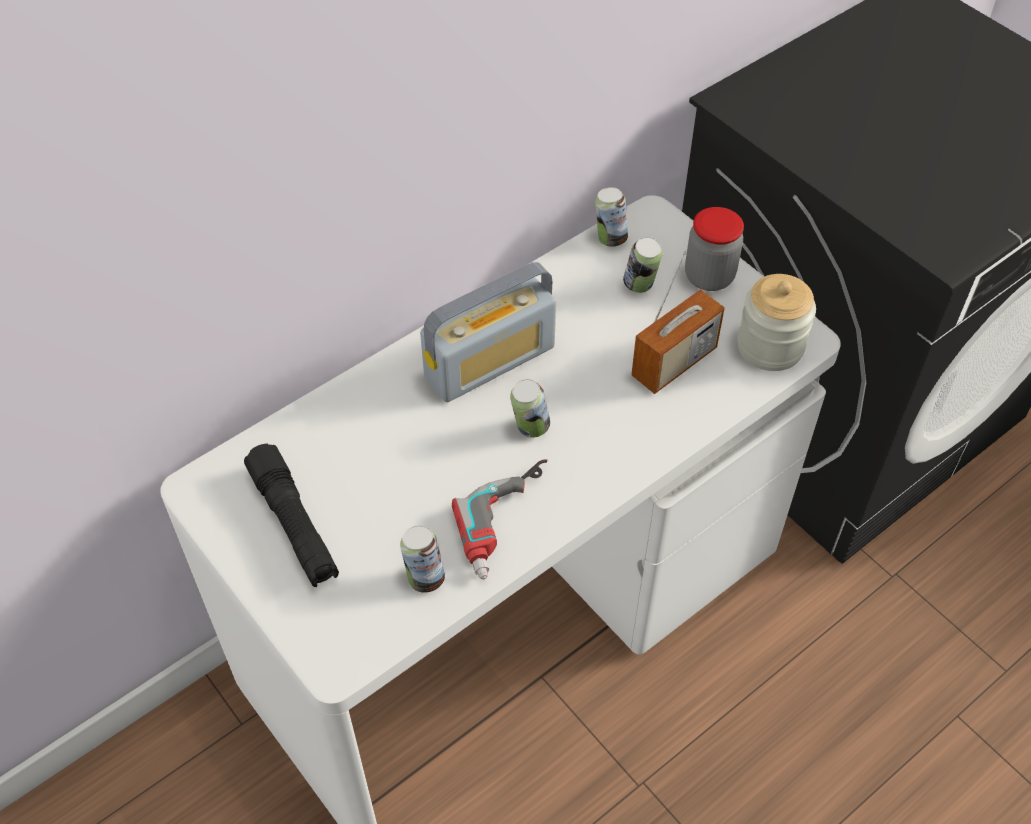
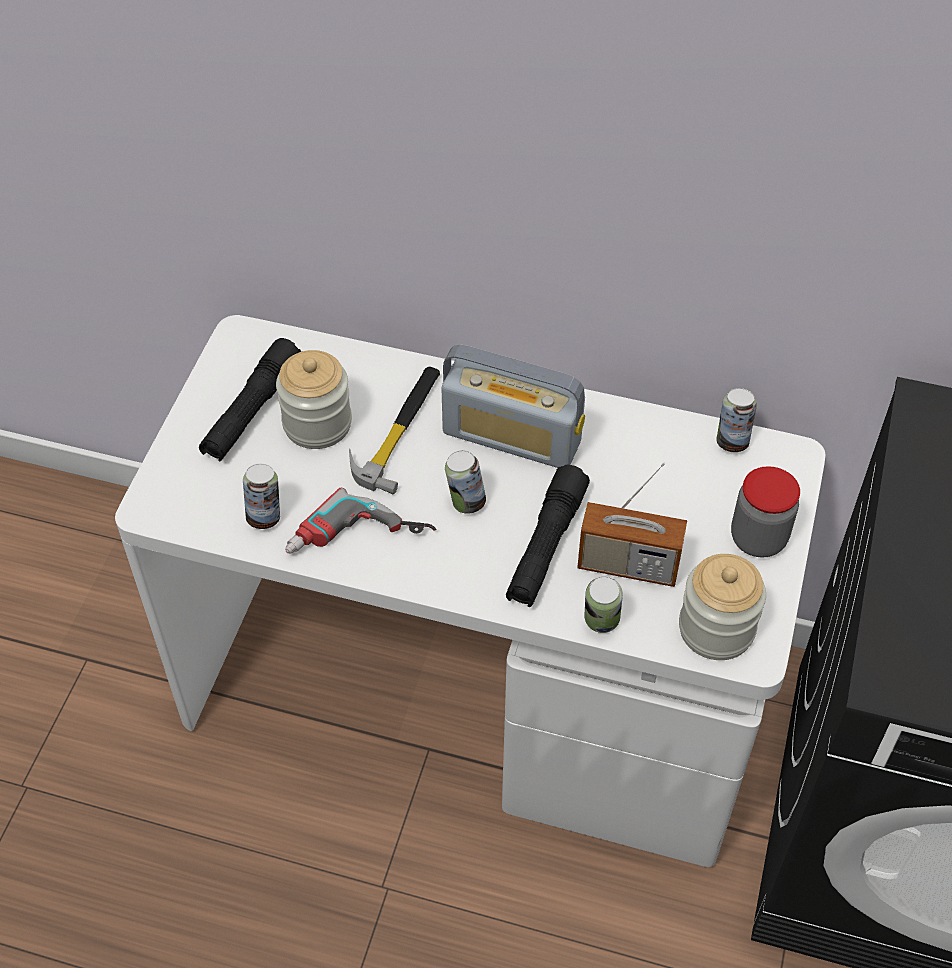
camera: 55 degrees right, 0 degrees up
can [623,237,662,293] -> can moved to [584,576,623,633]
none -> jar [276,350,352,449]
none -> hammer [349,366,440,494]
none -> black flashlight [506,465,590,607]

